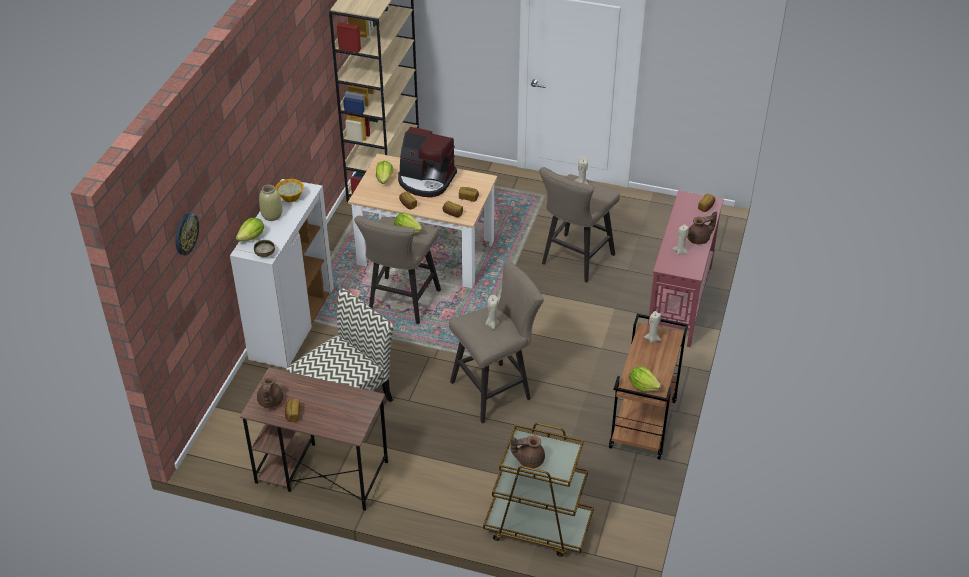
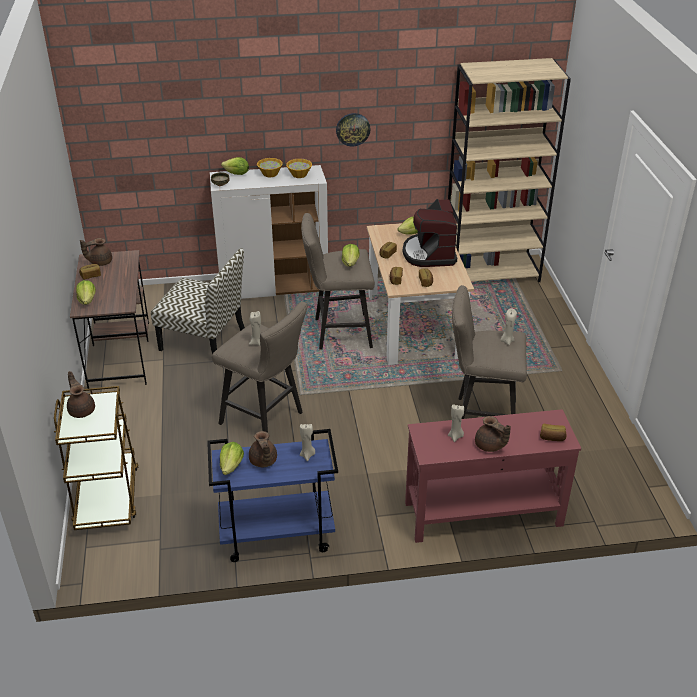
camera: 65 degrees right, 5 degrees down
wall clock [175,212,199,255] -> wall clock moved to [336,113,371,147]
beige vase [259,185,283,221] -> bowl [257,158,283,177]
brown cart [609,314,689,460] -> blue cart [207,429,338,562]
none -> lettuce [76,280,96,305]
none -> brown teapot [249,431,277,467]

